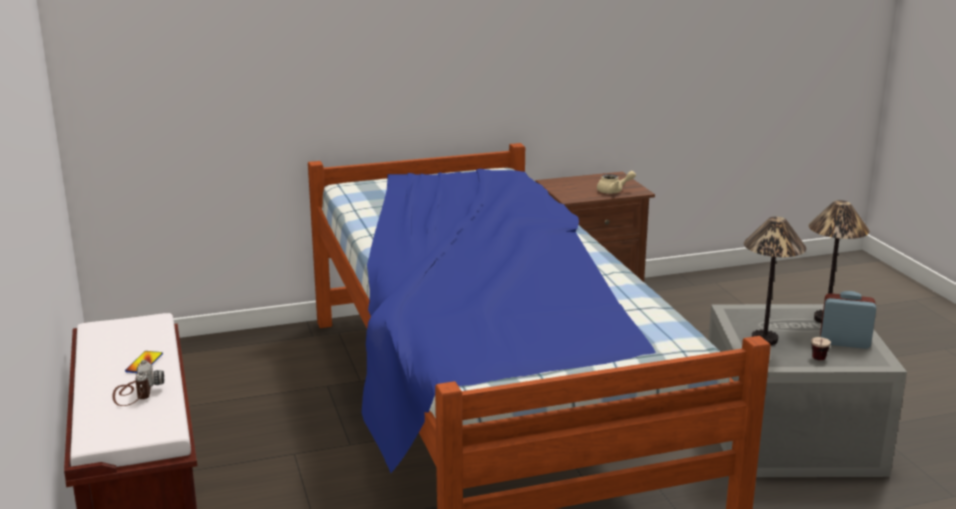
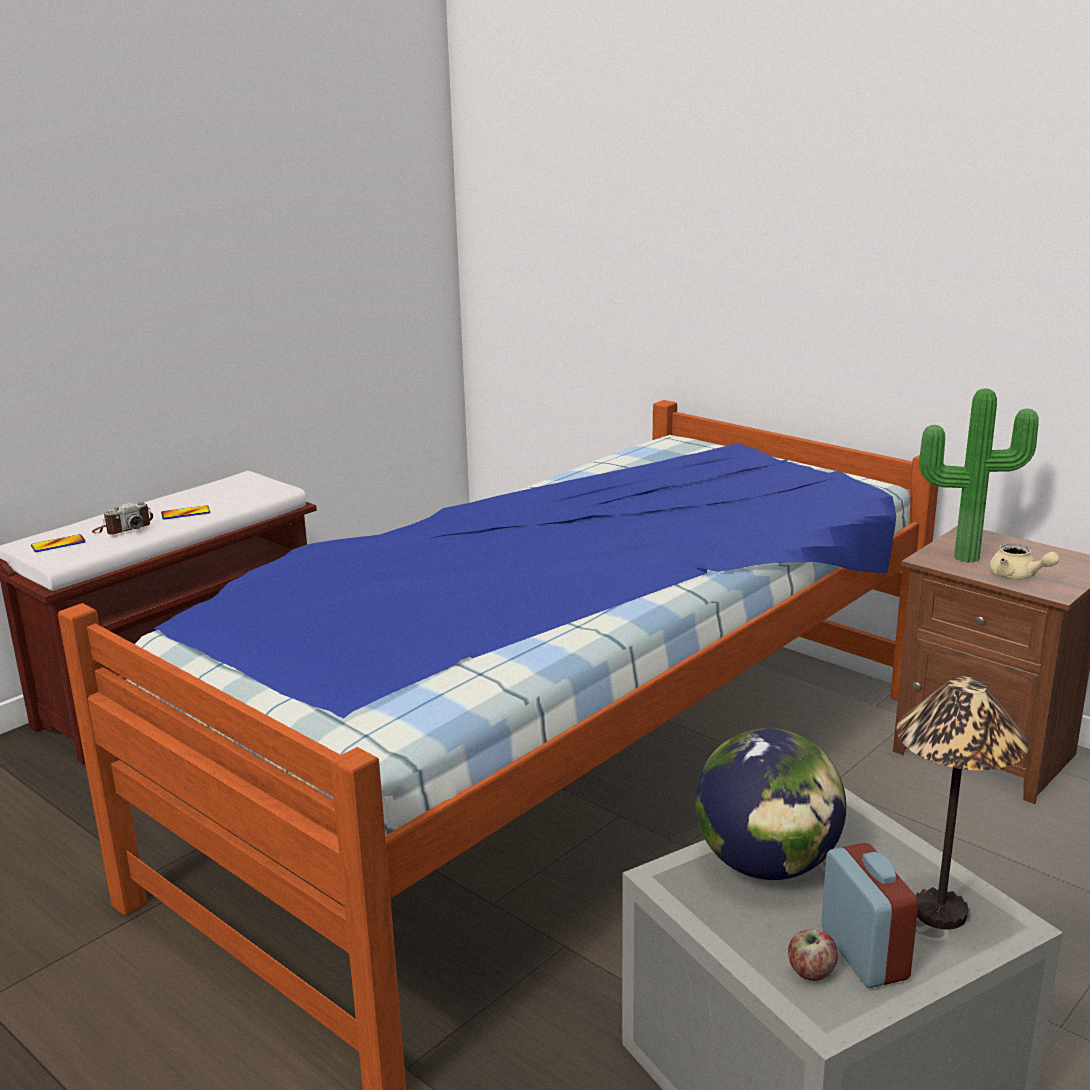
camera: 60 degrees right, 0 degrees up
table lamp [744,217,806,345] -> globe [695,728,846,880]
cup [811,337,831,360] -> none
none -> phone [31,534,86,552]
none -> apple [788,929,838,981]
none -> potted plant [919,388,1039,563]

